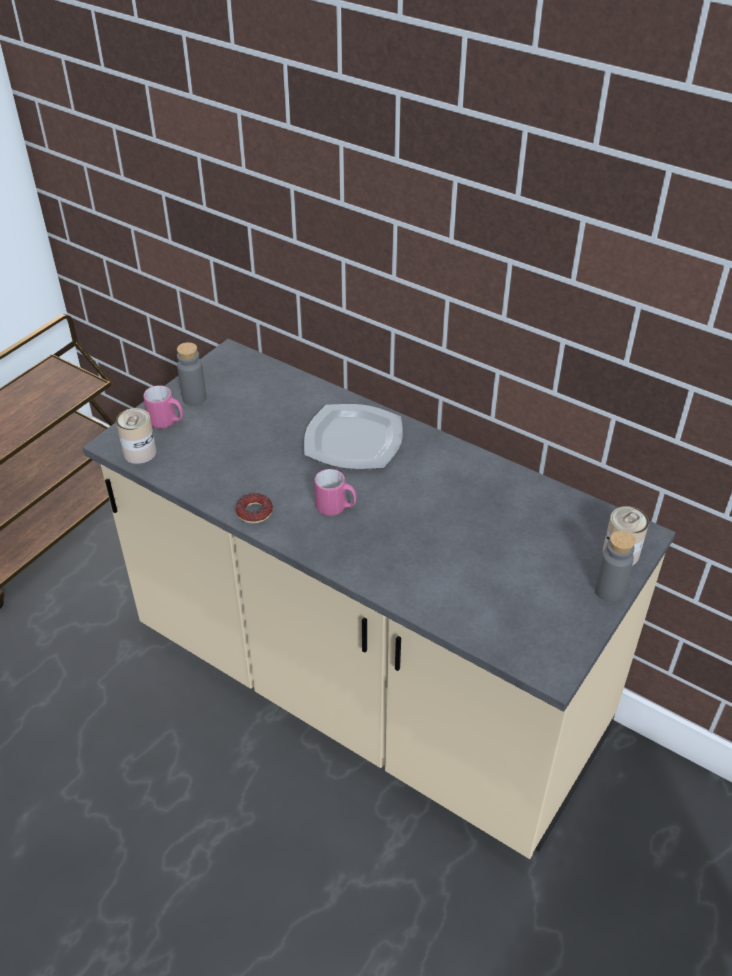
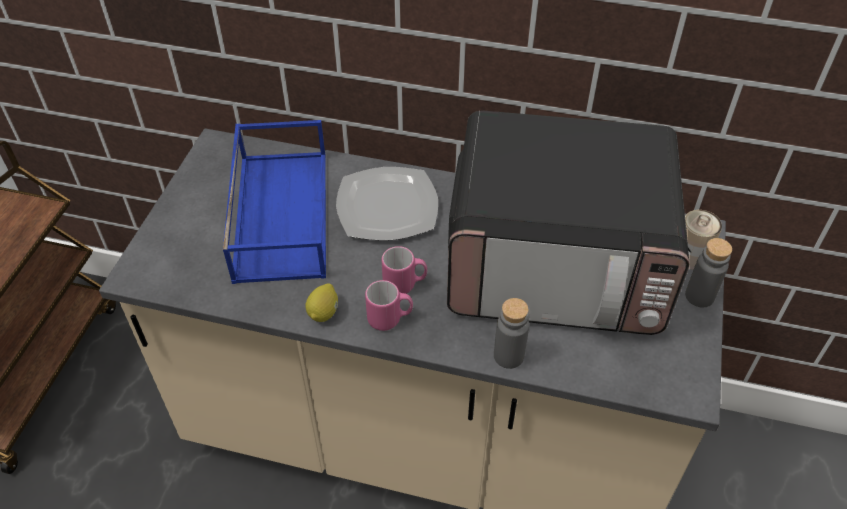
camera: 20 degrees left, 5 degrees up
can [116,408,157,464] -> none
pink mug [143,385,183,429] -> pink mug moved to [365,280,413,331]
grey bottle [177,342,207,406] -> grey bottle moved to [494,298,529,369]
donut [236,493,273,524] -> lemon [306,283,338,322]
none -> blue tray [223,120,326,284]
none -> microwave [447,111,690,335]

